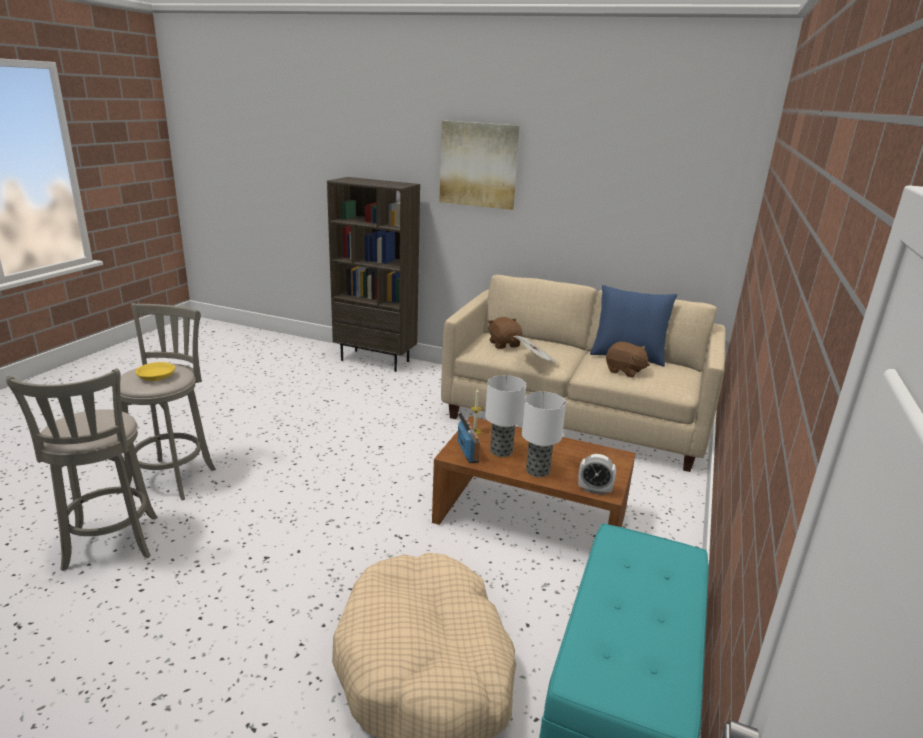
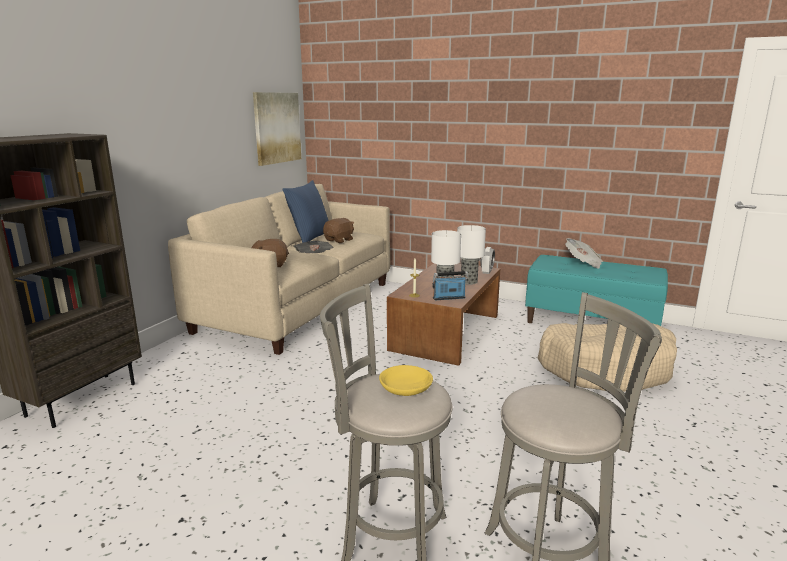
camera: 85 degrees left, 5 degrees down
picture [439,121,520,210] -> picture moved to [253,92,301,166]
none -> newspaper [565,238,603,269]

